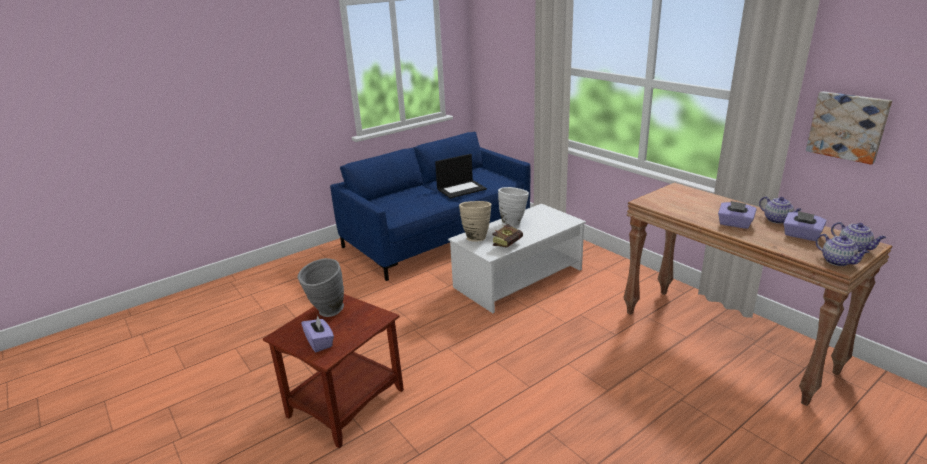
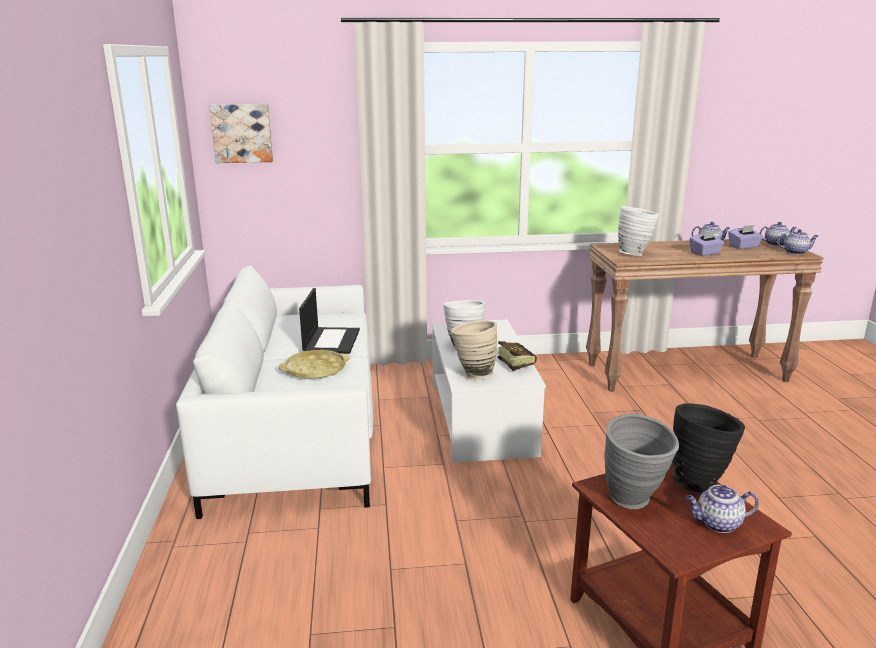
camera: 60 degrees left, 5 degrees down
purple tissue box [301,315,334,352] -> teapot [686,485,759,533]
blue sofa [330,132,530,281] -> white sofa [176,266,373,519]
picture [806,91,892,165] -> picture moved to [209,104,273,163]
none -> yellow tray [279,350,350,379]
none -> white vase [618,206,659,256]
none -> black vase [672,403,745,493]

